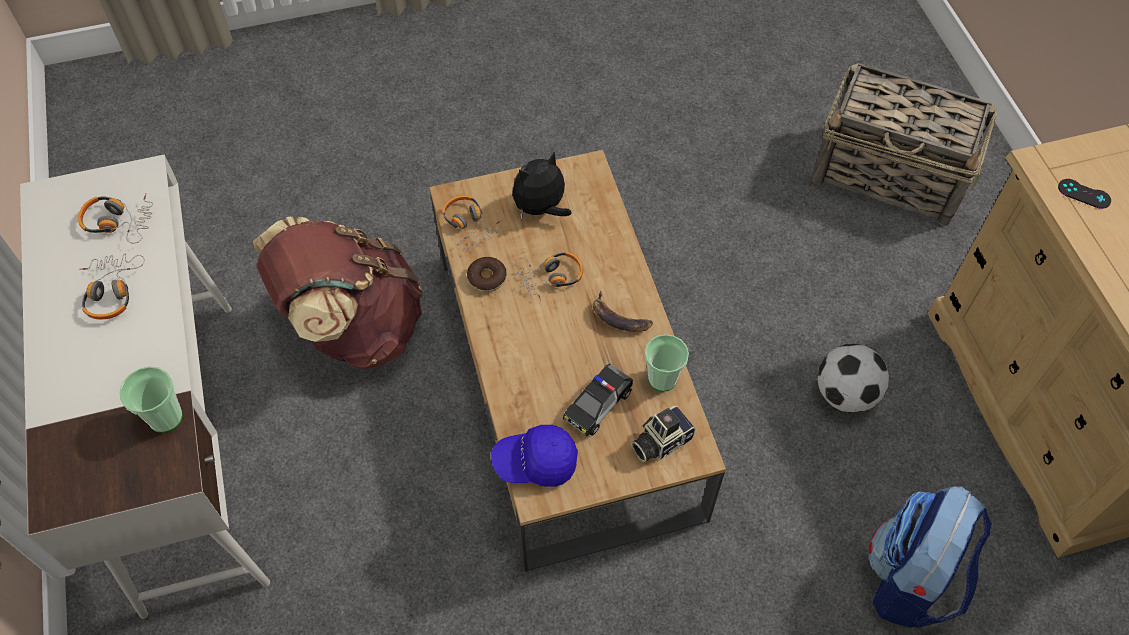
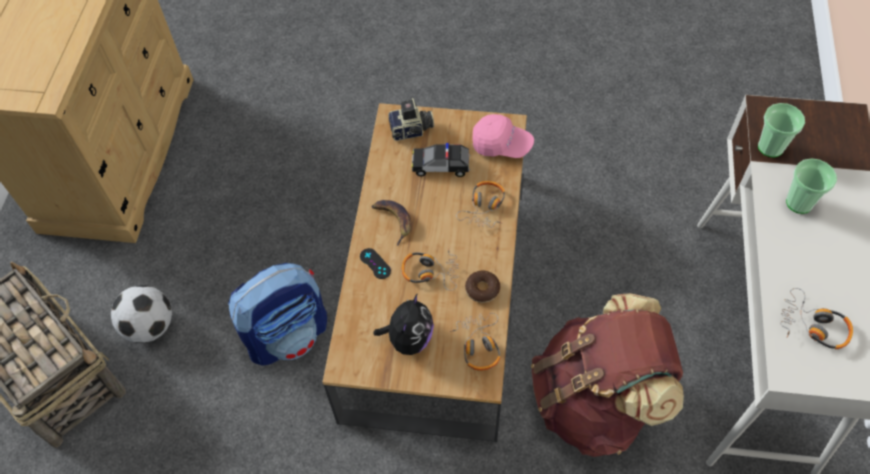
camera: 155 degrees left, 0 degrees up
headphones [79,254,145,319] -> headphones moved to [456,181,505,228]
blue cap [491,425,578,487] -> pink cap [472,114,534,158]
plush toy [512,151,572,219] -> plush toy turned 60 degrees counterclockwise [373,293,434,355]
toy car [563,363,633,436] -> toy car turned 150 degrees counterclockwise [412,143,471,177]
cup [644,334,689,392] -> cup moved to [786,158,837,214]
football [818,344,889,413] -> football moved to [111,285,172,343]
backpack [868,486,992,628] -> backpack moved to [228,263,327,365]
black game controller [1058,179,1111,209] -> black game controller moved to [360,248,391,279]

